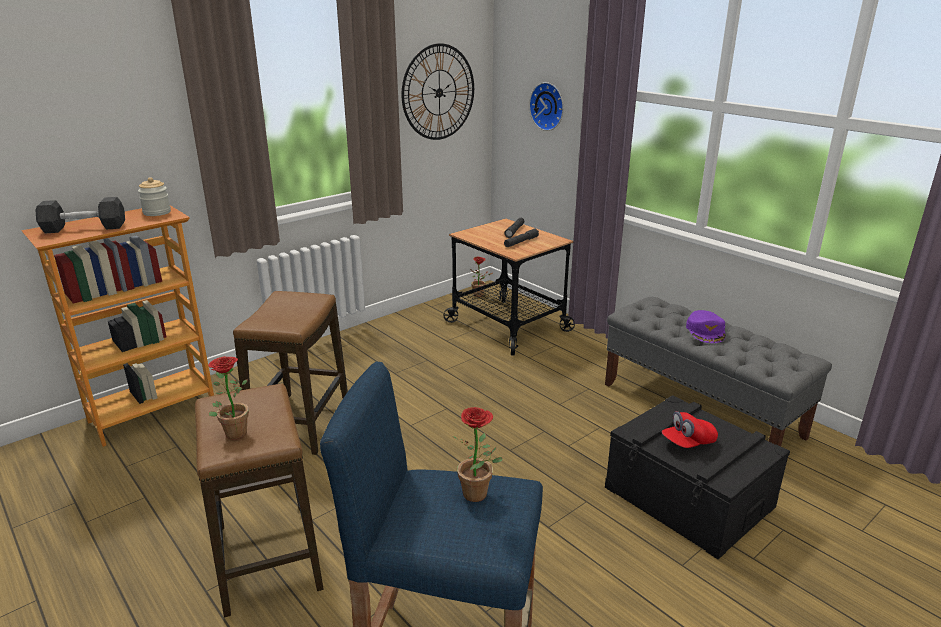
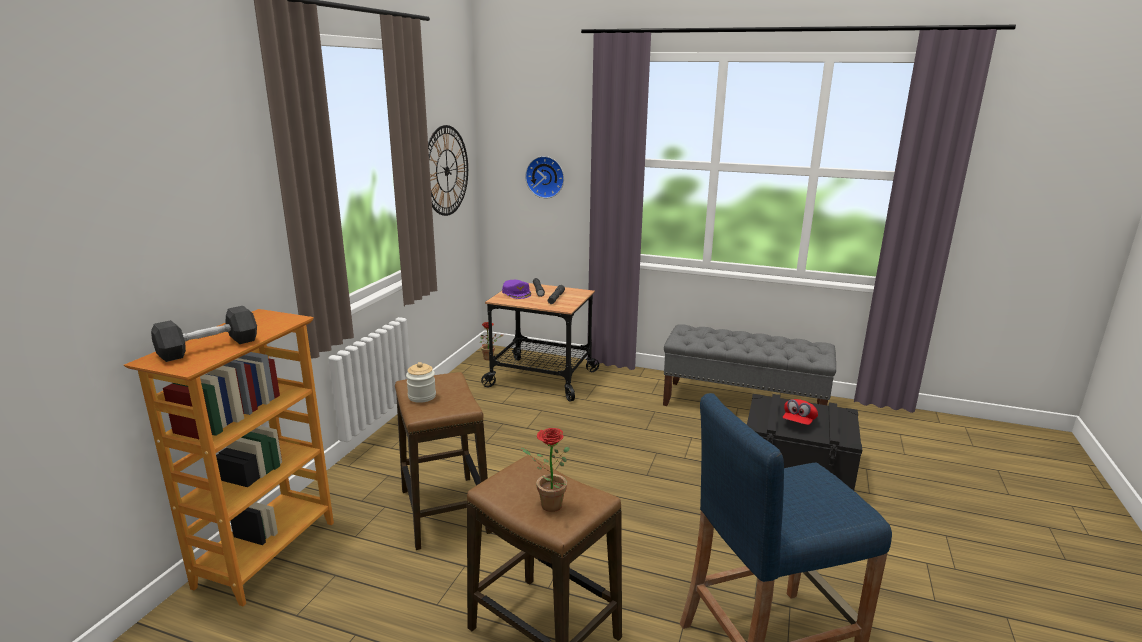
camera: 30 degrees left, 5 degrees down
jar [138,177,171,216] -> jar moved to [406,362,436,403]
potted plant [452,407,503,502] -> none
purple cap [686,310,726,343] -> purple cap moved to [502,280,531,299]

